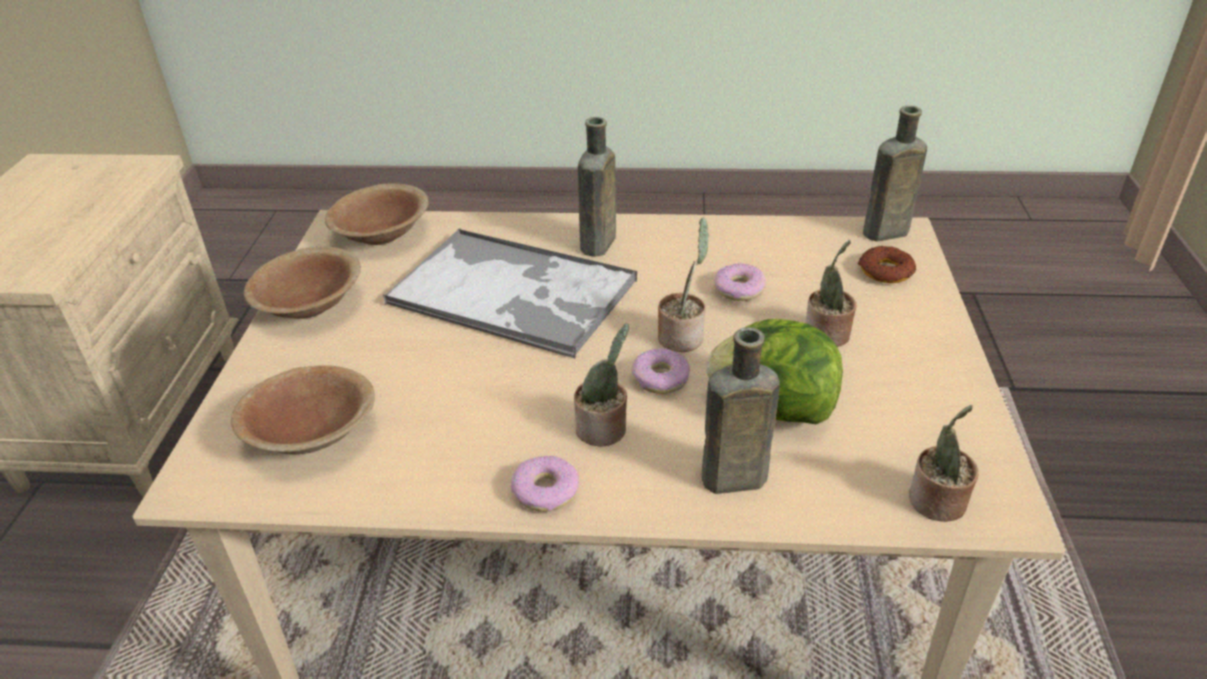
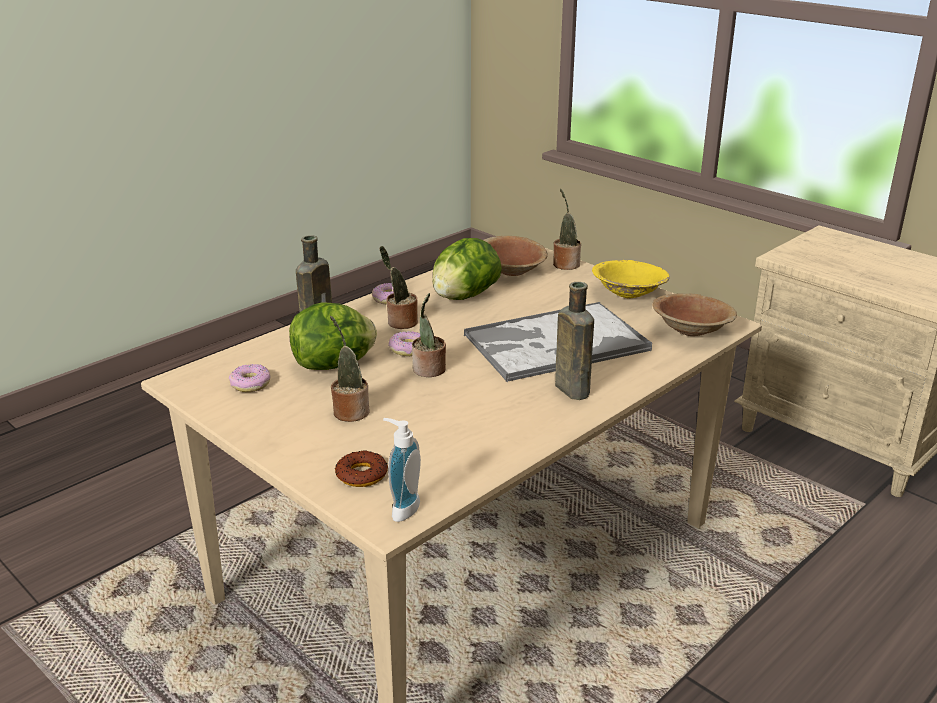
camera: 130 degrees right, 10 degrees down
brown bowl [244,247,361,319] -> yellow bowl [592,260,670,298]
donut [714,263,766,301] -> donut moved to [229,364,271,392]
brown bottle [863,106,927,241] -> soap dispenser [383,418,421,522]
potted plant [909,405,979,522] -> potted plant moved to [553,189,581,270]
none -> lettuce [432,238,502,300]

